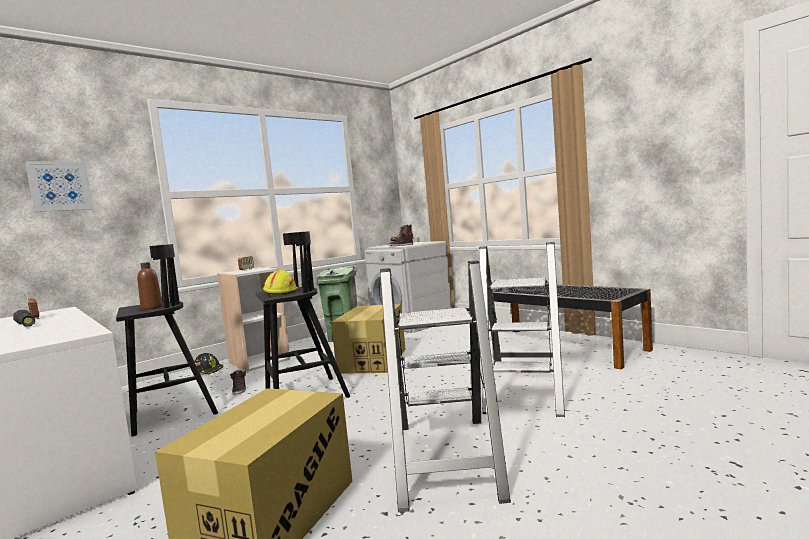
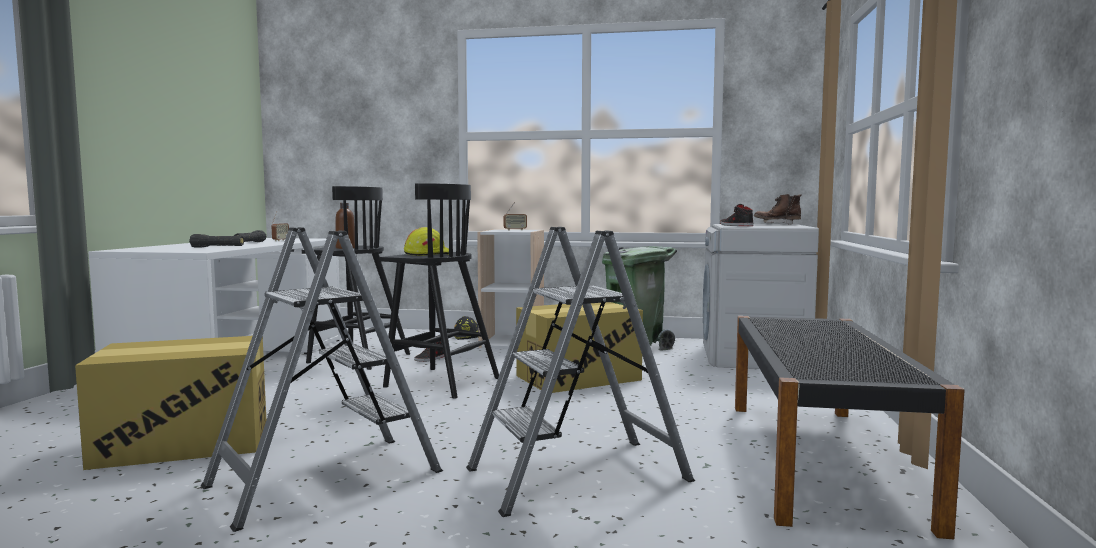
camera: 50 degrees right, 0 degrees up
picture [25,161,93,212] -> none
none -> black flashlight [189,234,244,248]

